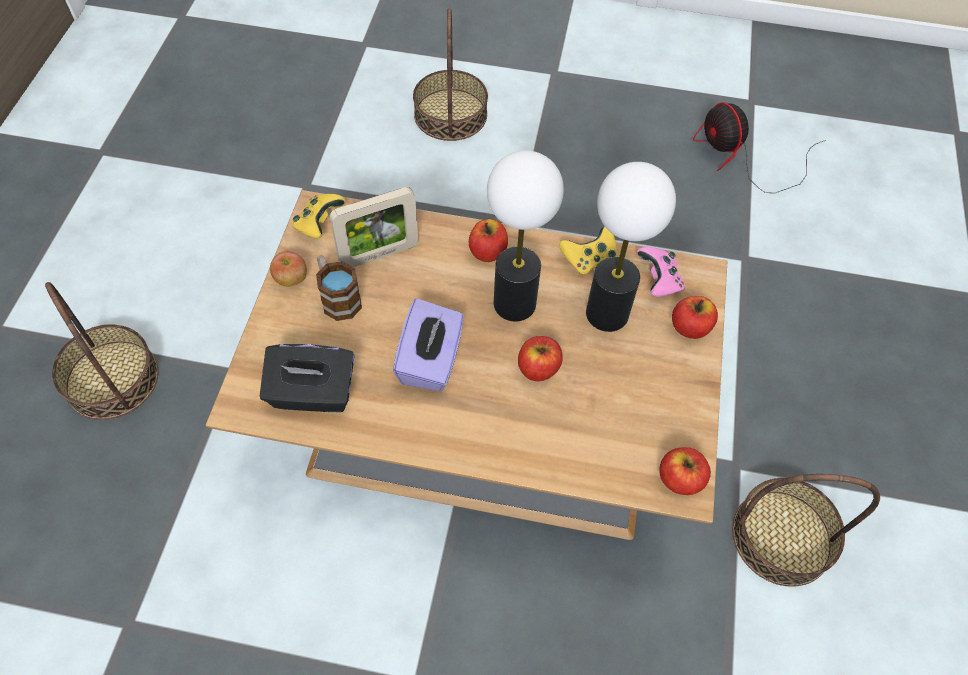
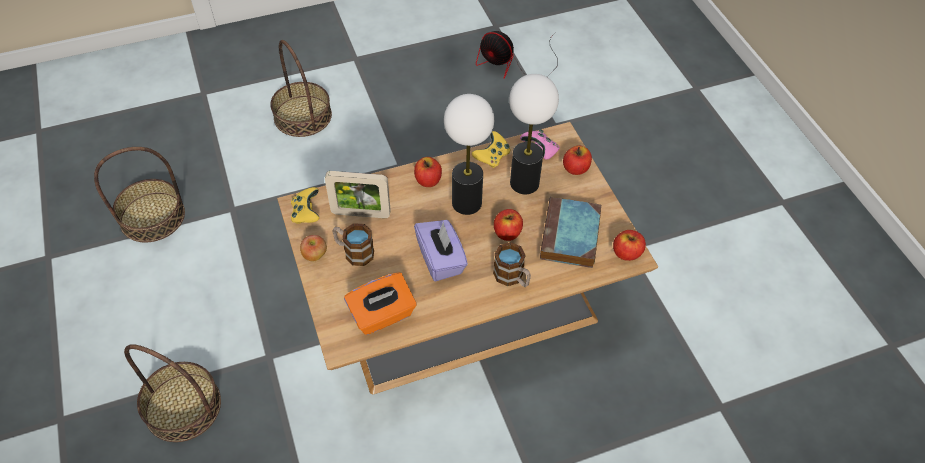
camera: 30 degrees left, 5 degrees down
black tissue box [260,344,354,412] -> orange tissue box [344,272,417,335]
picture frame [330,187,418,267] -> picture frame turned 60 degrees clockwise [325,171,391,218]
basket [732,474,880,587] -> basket moved to [94,147,185,242]
none -> mug [493,242,531,287]
none -> book [540,197,601,268]

